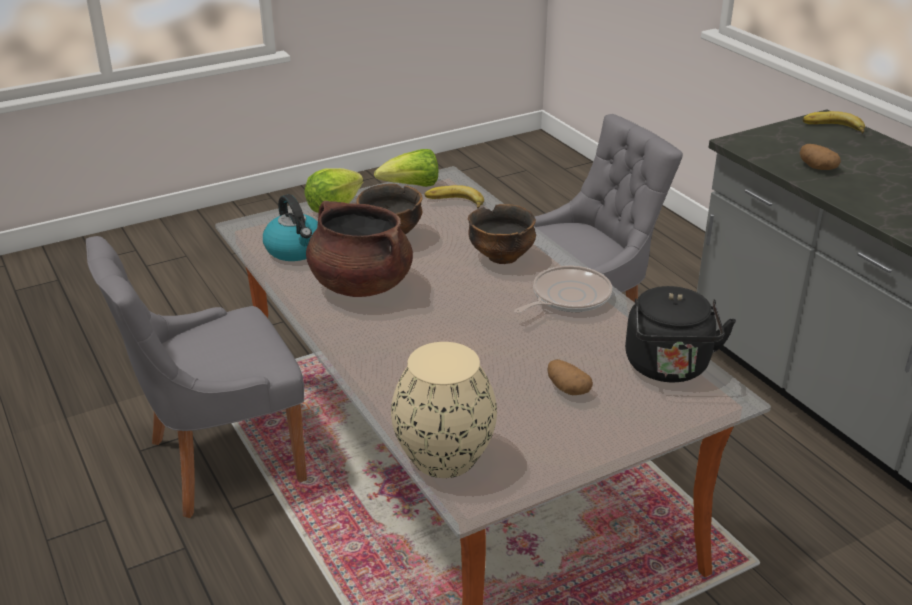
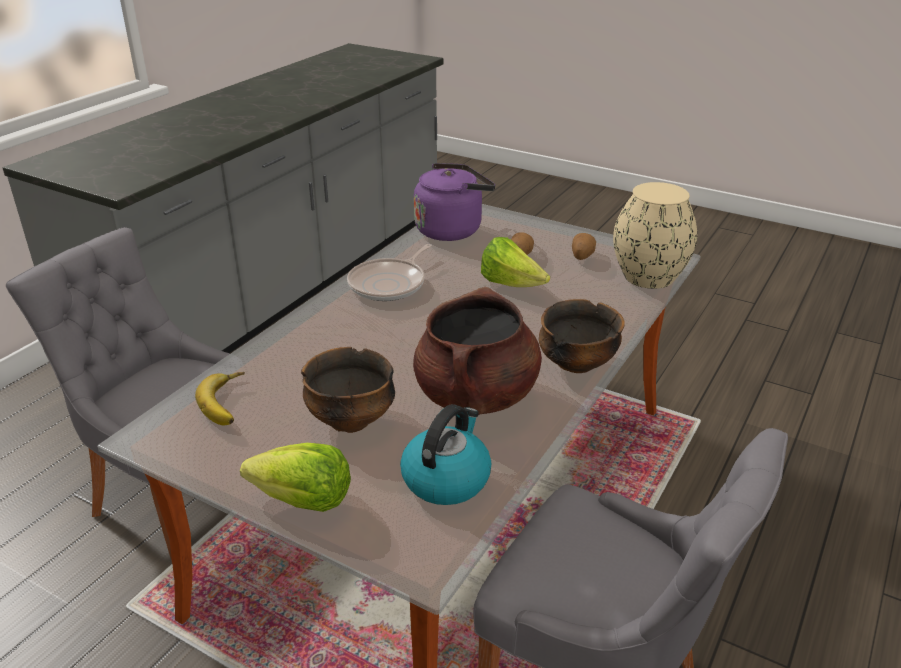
camera: 120 degrees left, 0 degrees up
lettuce [374,149,438,187] -> lettuce moved to [481,237,550,287]
bowl [468,204,536,264] -> bowl moved to [539,299,625,373]
frying pan [514,265,612,313] -> frying pan turned 75 degrees counterclockwise [347,244,432,301]
black kettle [625,286,736,382] -> purple kettle [414,163,495,241]
potato [800,144,841,170] -> potato moved to [572,233,596,260]
banana [803,111,865,134] -> none

